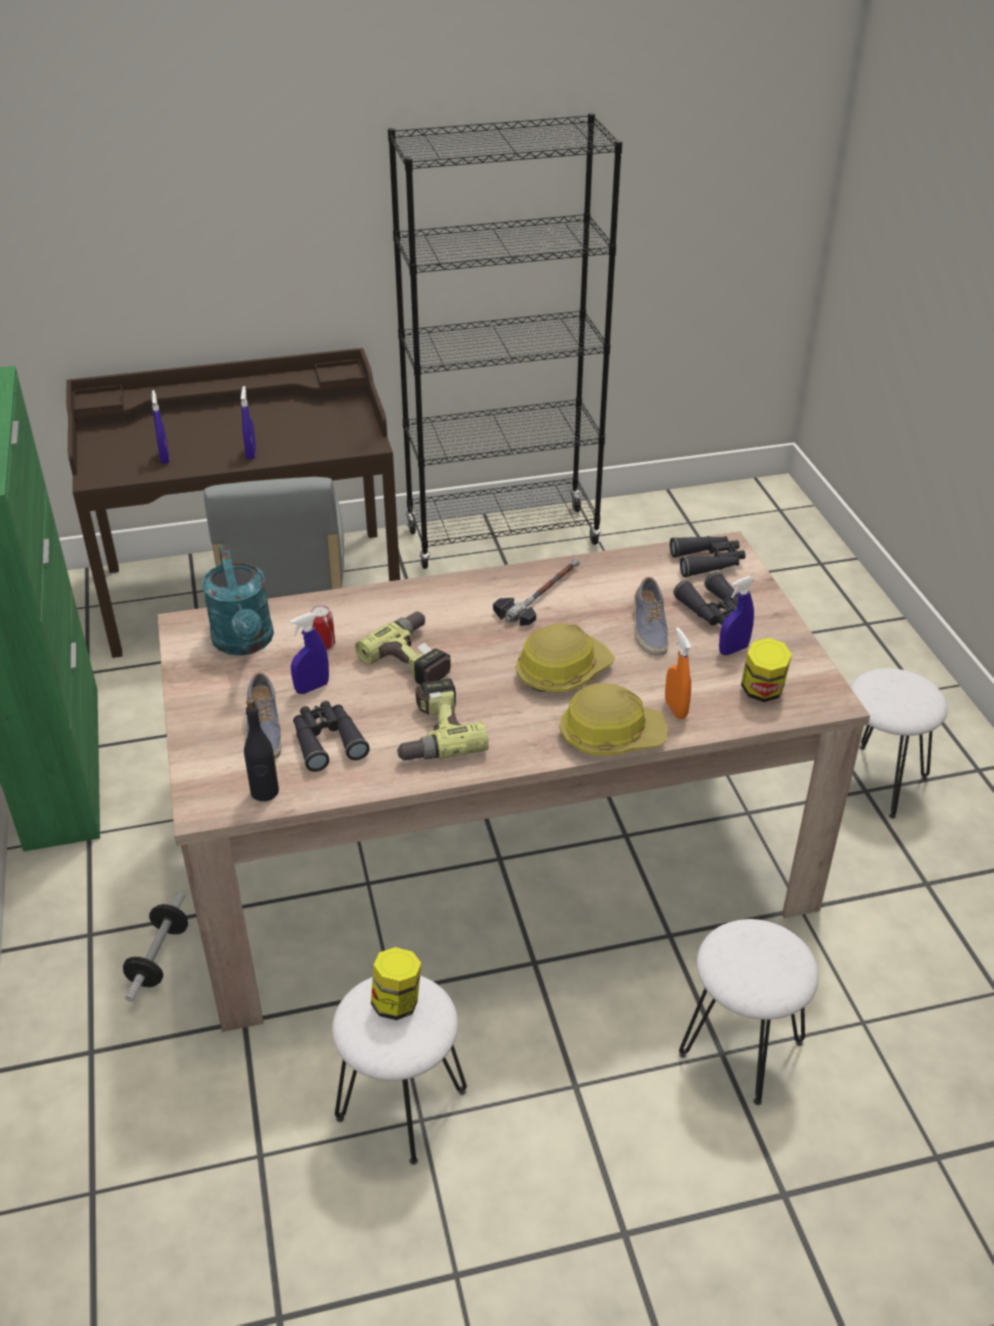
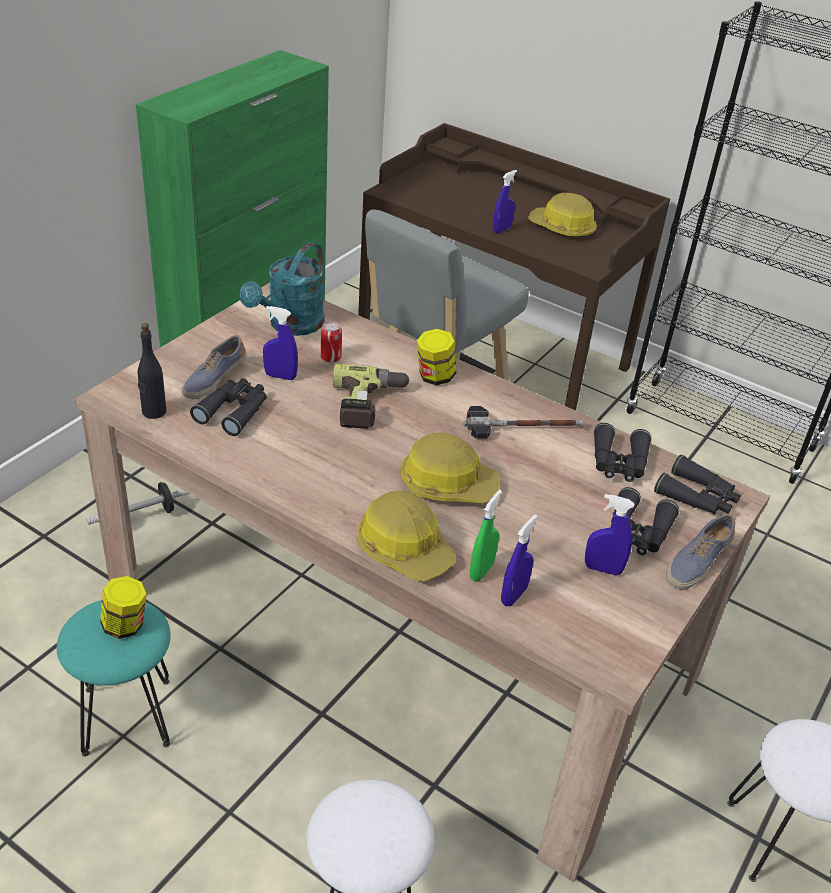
camera: 45 degrees right, 0 degrees up
blue spray bottle [151,390,169,464] -> blue spray bottle moved to [501,514,538,607]
white stool [332,976,467,1165] -> turquoise stool [57,600,171,757]
power drill [395,678,489,761] -> none
shoe [634,577,669,656] -> shoe moved to [666,514,736,590]
orange spray bottle [665,627,691,719] -> green spray bottle [470,490,502,582]
jar [741,638,792,702] -> jar moved to [417,329,456,385]
none -> hard hat [528,193,597,238]
none -> black binoculars [593,423,652,482]

